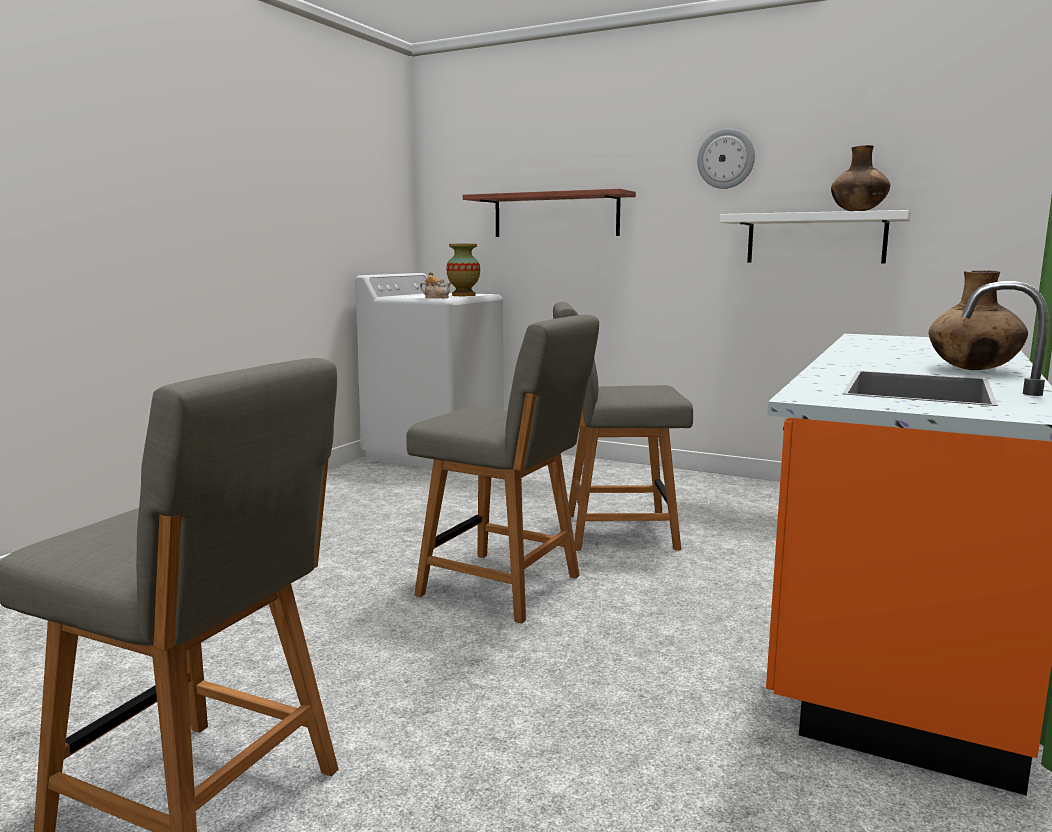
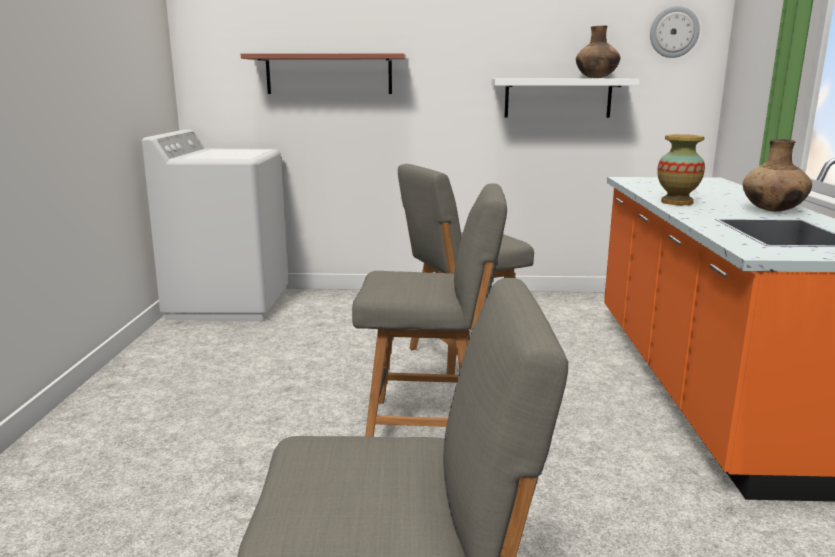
camera: 25 degrees left, 5 degrees up
teapot [420,271,451,298] -> none
vase [446,244,480,296] -> vase moved to [657,134,705,205]
wall clock [697,129,755,189] -> wall clock moved to [650,6,700,58]

